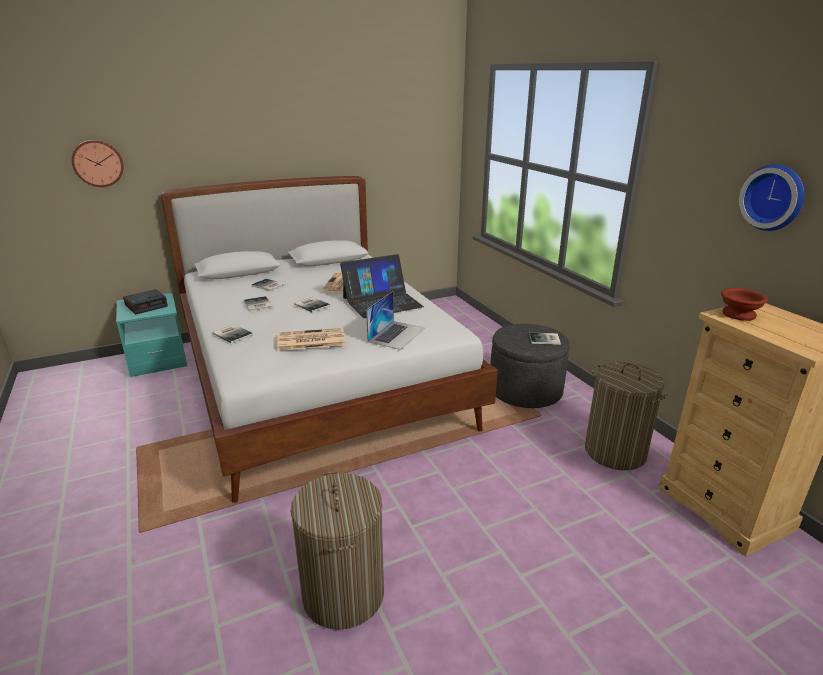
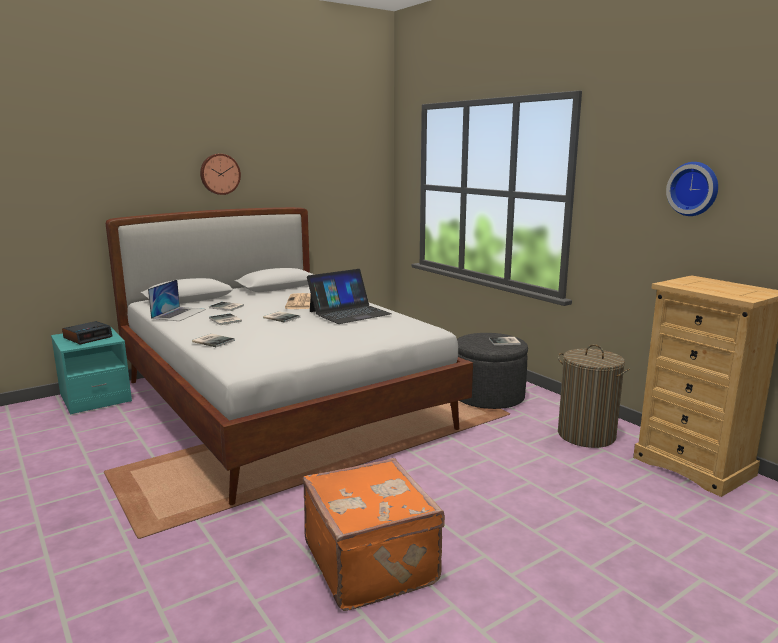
camera: 10 degrees left, 10 degrees down
wall clock [72,140,123,187] -> wall clock moved to [200,154,241,195]
newspaper [277,328,345,351] -> none
laundry basket [290,471,384,630] -> orange suitcase [303,458,445,611]
laptop [366,291,425,350] -> laptop moved to [148,279,206,321]
brown bowl [721,288,768,321] -> none

